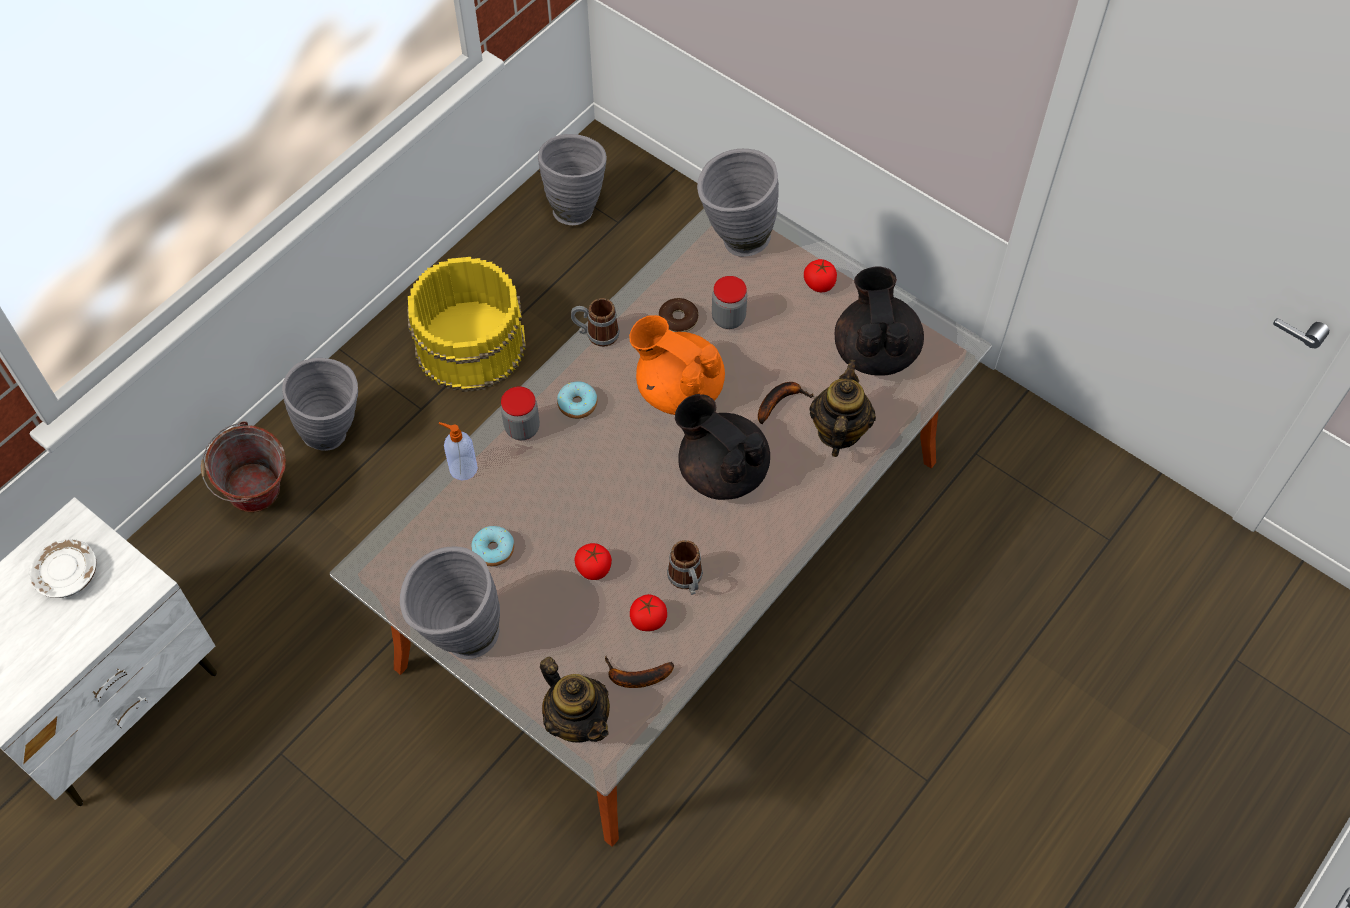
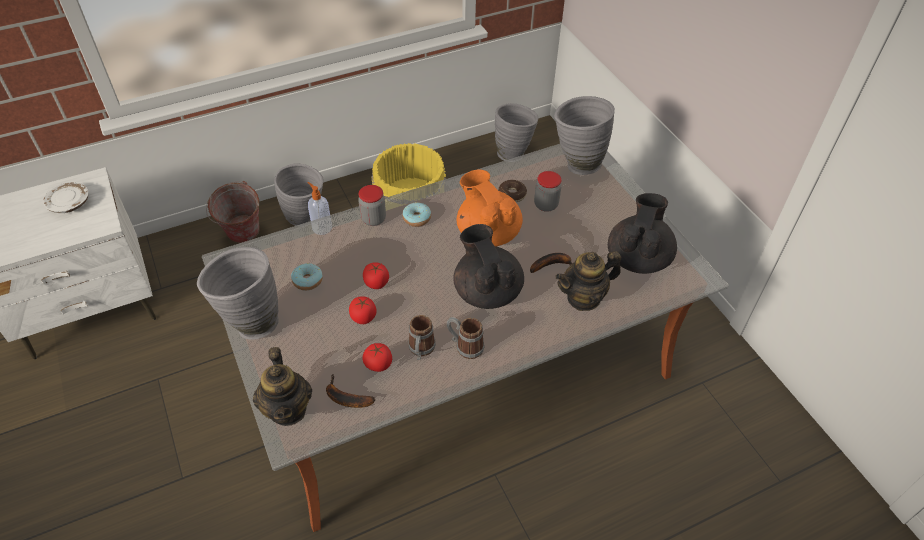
camera: 25 degrees right, 10 degrees down
mug [571,298,620,347] -> mug moved to [447,317,484,359]
tomato [804,259,837,292] -> tomato moved to [363,262,389,289]
teapot [810,360,876,457] -> teapot turned 150 degrees counterclockwise [556,251,621,311]

